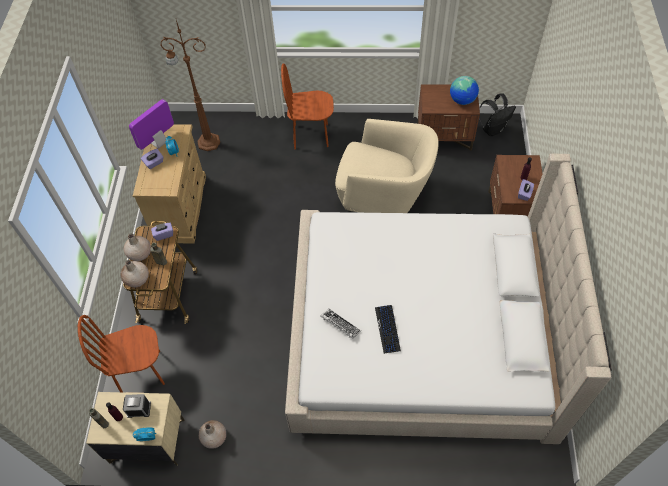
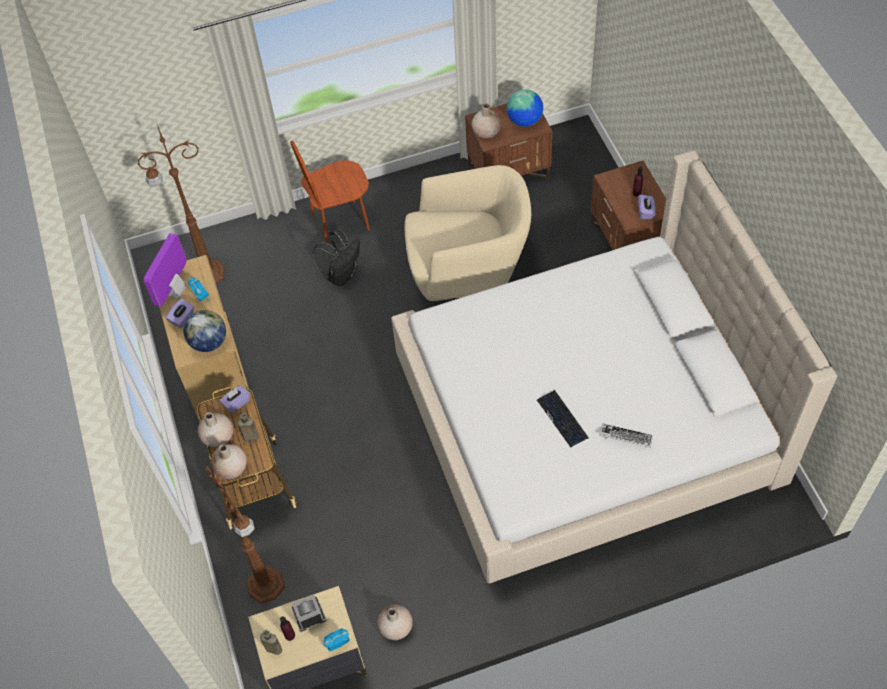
camera: 20 degrees left, 0 degrees up
brown chair [78,315,165,392] -> brown floor lamp [205,466,285,604]
keyboard [320,309,361,339] -> keyboard moved to [599,424,653,448]
black backpack [479,93,516,136] -> black backpack moved to [313,228,360,286]
none -> globe [183,310,226,352]
none -> beige vase [472,103,501,138]

